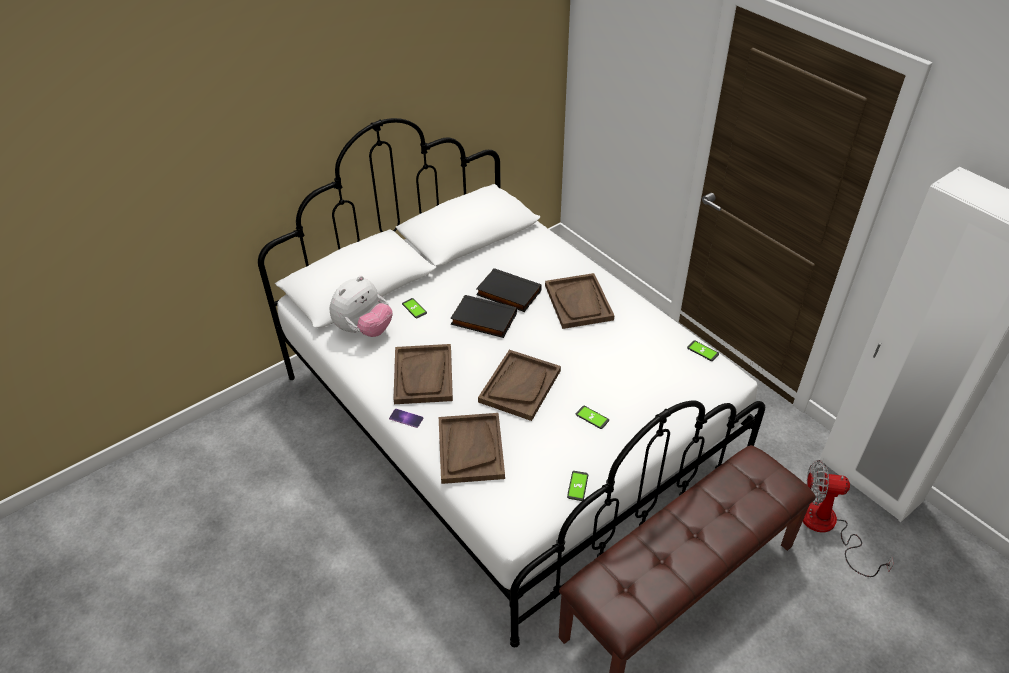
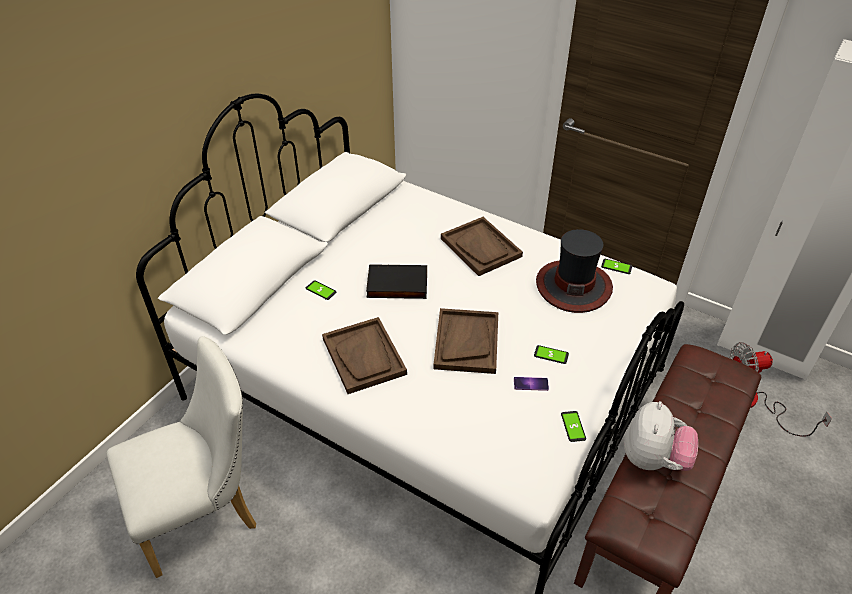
camera: 20 degrees left, 0 degrees up
plush toy [329,276,393,337] -> plush toy moved to [624,401,698,471]
phone [389,409,424,428] -> phone moved to [514,377,549,391]
brown tray [439,413,505,484] -> none
black book [476,268,542,312] -> none
none -> white chair [107,336,256,578]
none -> hat [536,229,613,313]

